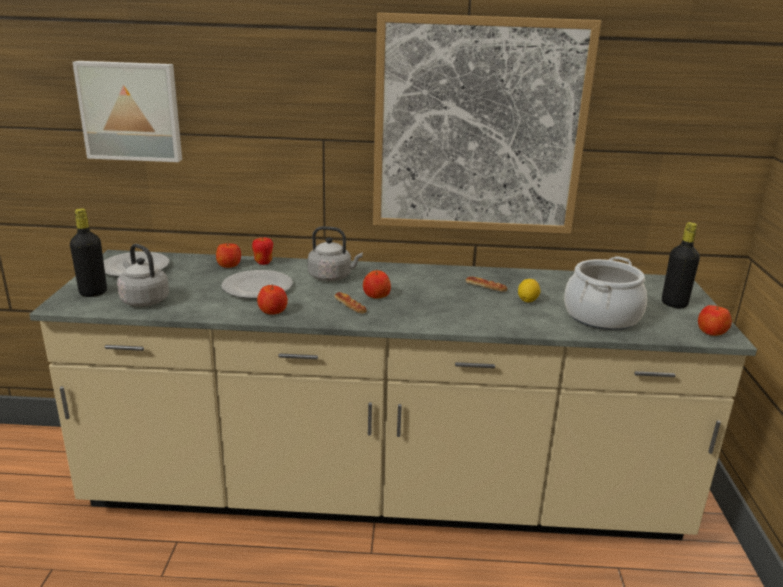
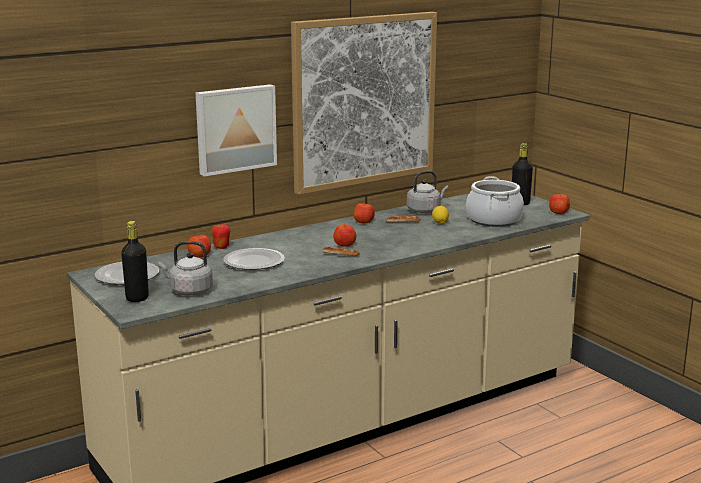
camera: 35 degrees left, 5 degrees down
picture [72,61,182,162] -> picture moved to [195,84,277,176]
apple [257,284,288,315] -> apple moved to [354,203,375,223]
grey kettle [308,226,363,281] -> grey kettle moved to [407,171,448,213]

